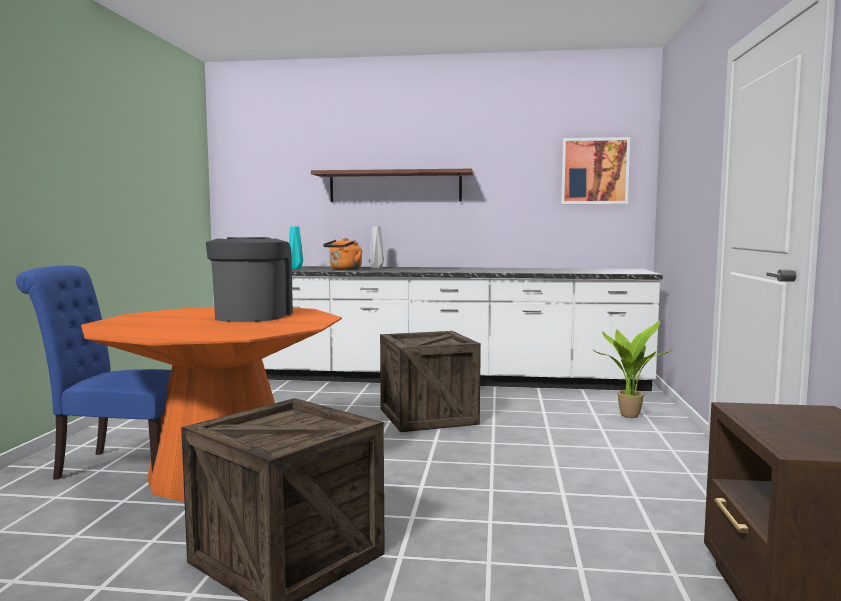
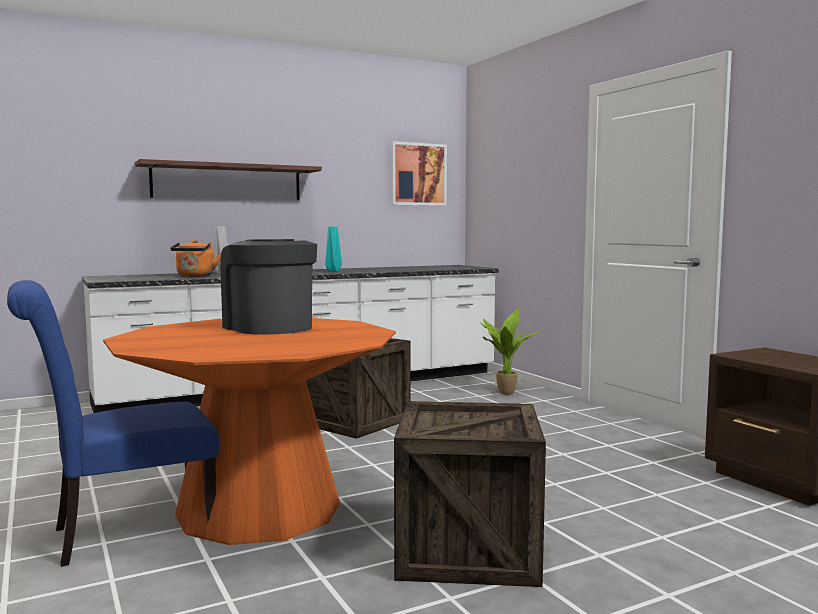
camera: 35 degrees left, 0 degrees up
turquoise vase [289,226,303,269] -> turquoise vase moved to [325,227,342,272]

